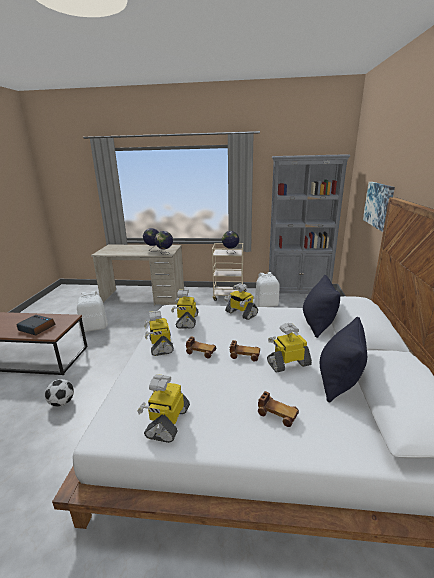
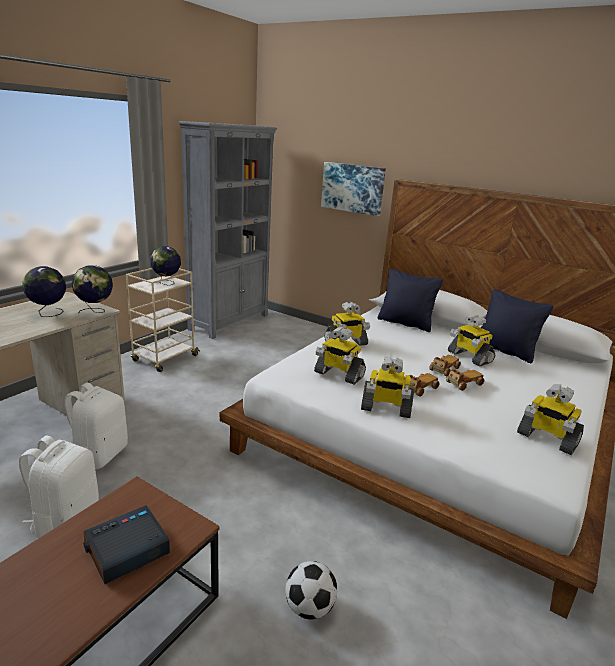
camera: 65 degrees left, 0 degrees up
white backpack [255,272,280,307] -> white backpack moved to [64,383,128,470]
toy car [258,391,299,427] -> toy car moved to [446,369,484,391]
toy robot [267,323,312,373] -> toy robot turned 45 degrees counterclockwise [448,315,496,367]

